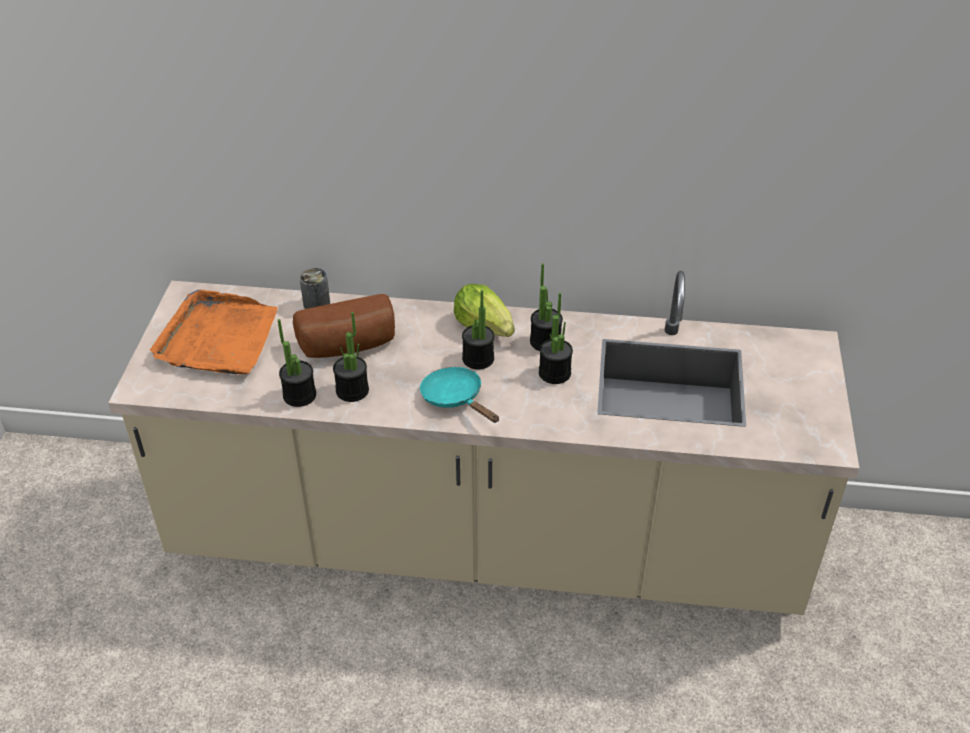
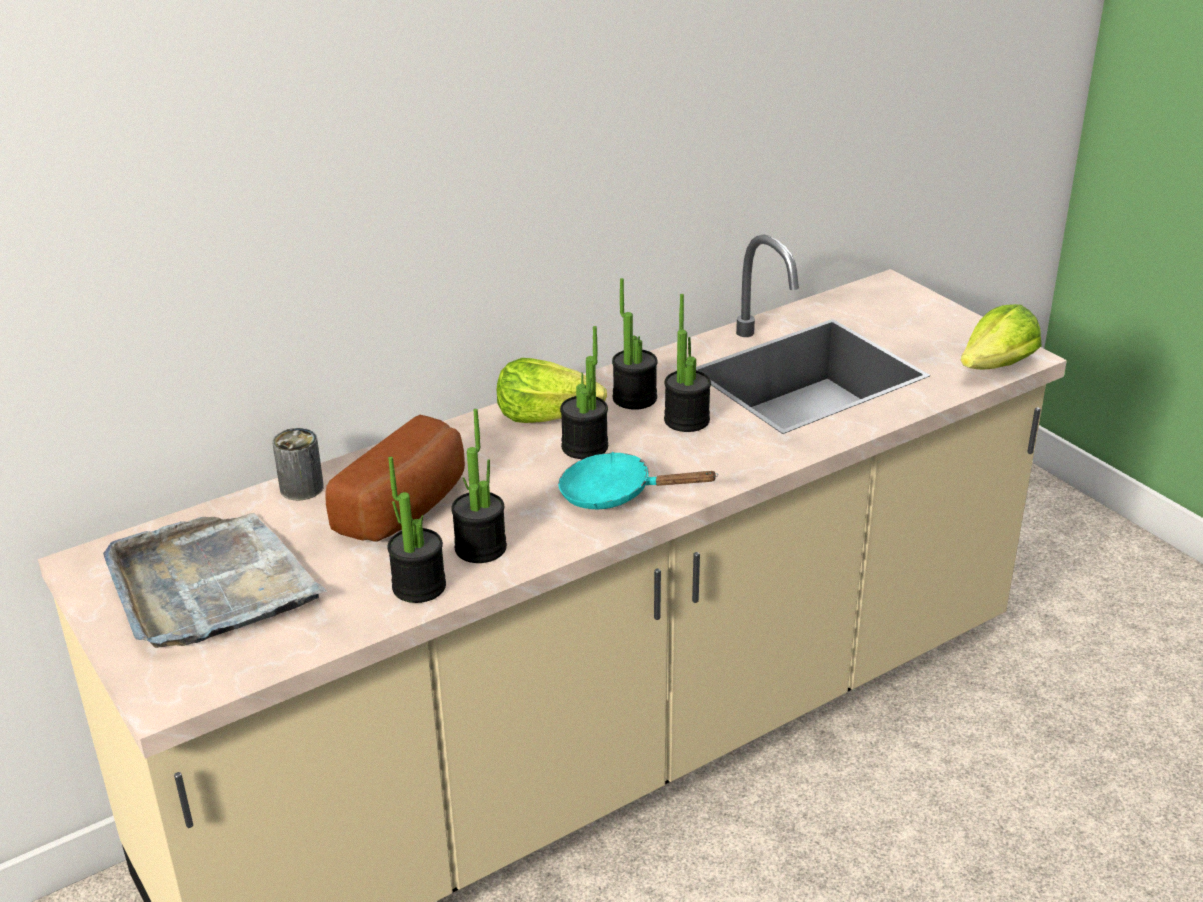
camera: 40 degrees left, 10 degrees down
orange tray [150,289,278,374] -> grey tray [103,513,327,648]
none -> lettuce [961,304,1042,369]

